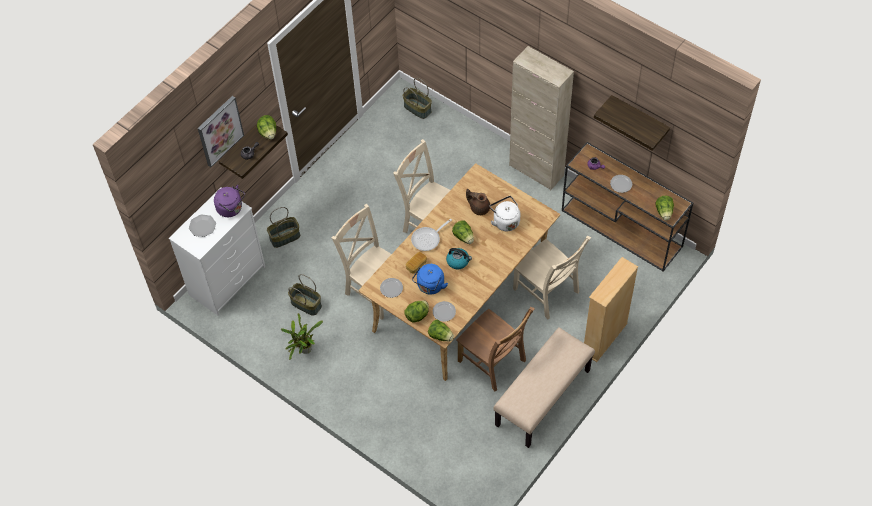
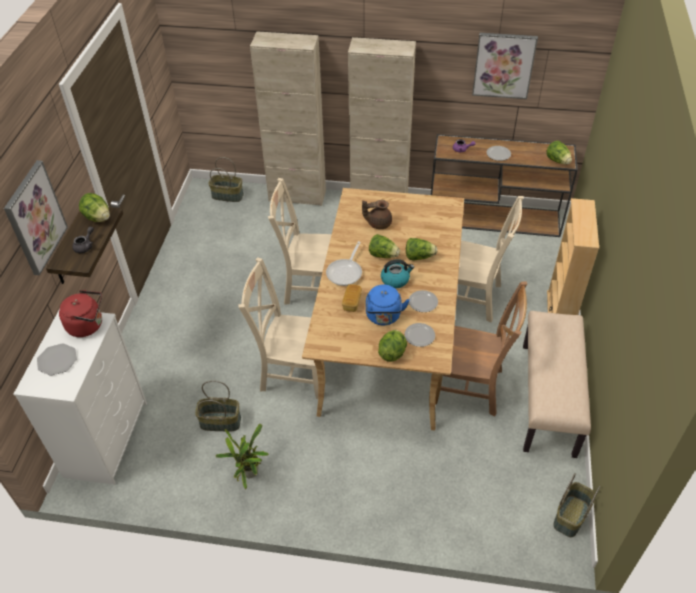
camera: 30 degrees left, 10 degrees down
purple kettle [214,185,245,217] -> red kettle [59,290,102,337]
basket [267,207,300,248] -> basket moved to [553,473,600,537]
plate [380,278,403,298] -> plate moved to [409,290,438,312]
lettuce [428,320,454,342] -> lettuce moved to [406,238,437,260]
white kettle [489,196,520,231] -> none
shelf [594,95,670,151] -> picture [472,33,538,99]
none -> beige cabinet [250,31,326,206]

